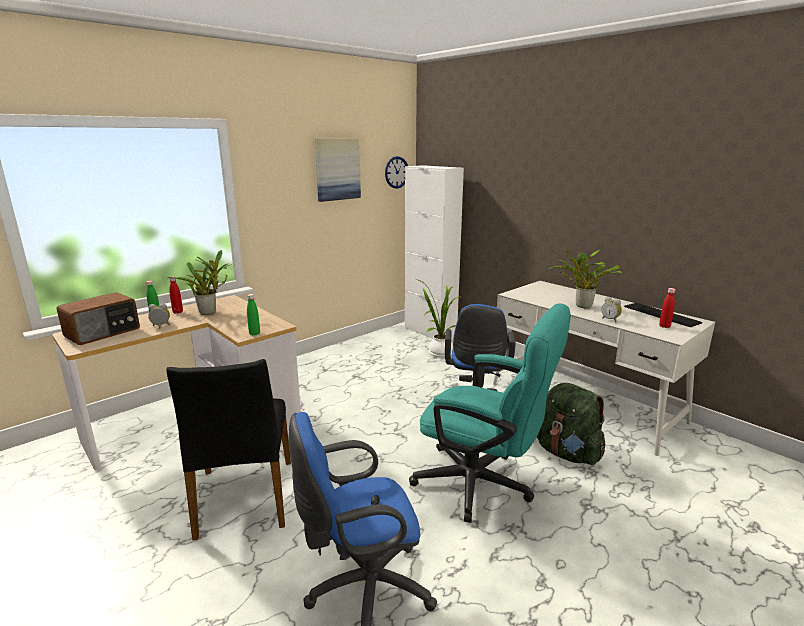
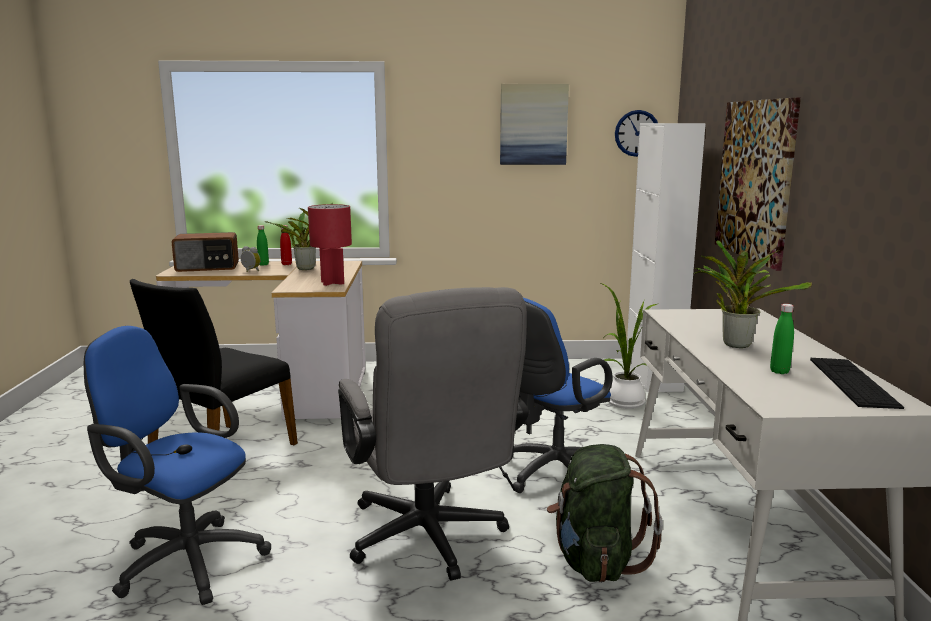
camera: 40 degrees right, 5 degrees down
green bottle [247,294,260,335] -> green bottle moved to [770,304,794,374]
turquoise office chair [409,304,571,523] -> grey office chair [338,287,529,581]
alarm clock [602,297,622,322] -> none
red bottle [659,288,675,328] -> none
none -> red table lamp [308,204,352,286]
none -> picture [715,97,801,271]

